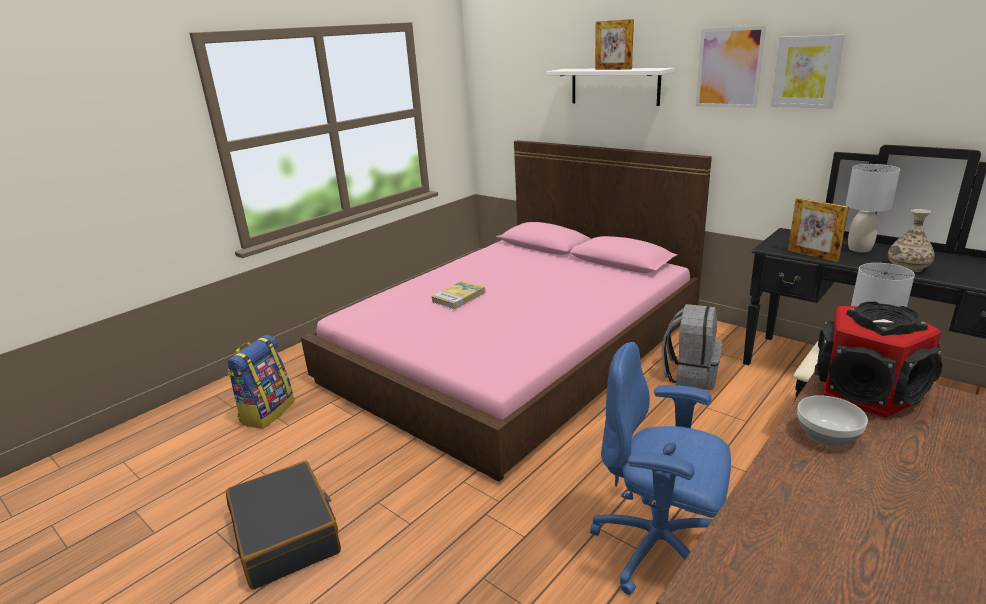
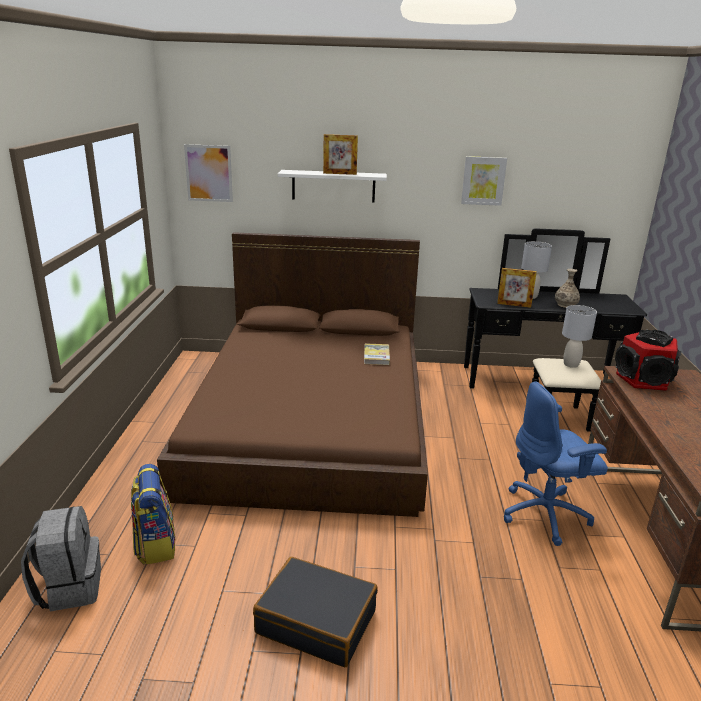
camera: 40 degrees left, 0 degrees up
pink bed [301,140,712,482] -> brown bed [157,232,428,517]
book [431,281,485,309] -> book moved to [364,343,390,365]
grey backpack [662,304,722,390] -> grey backpack moved to [21,506,101,611]
picture [696,26,766,108] -> picture moved to [184,144,233,202]
bowl [797,395,868,447] -> none

